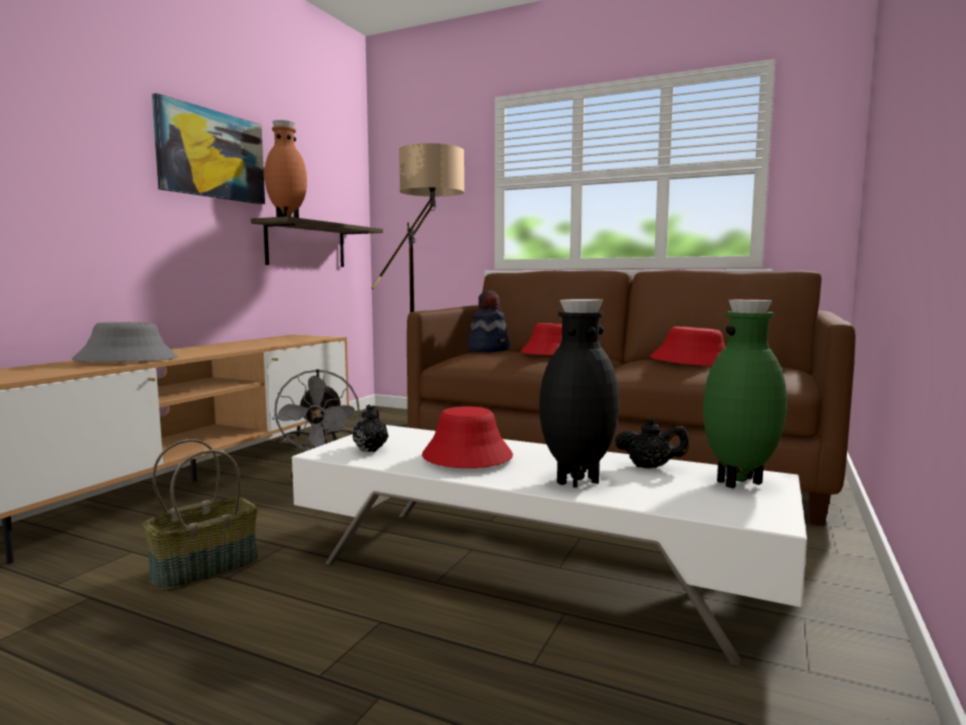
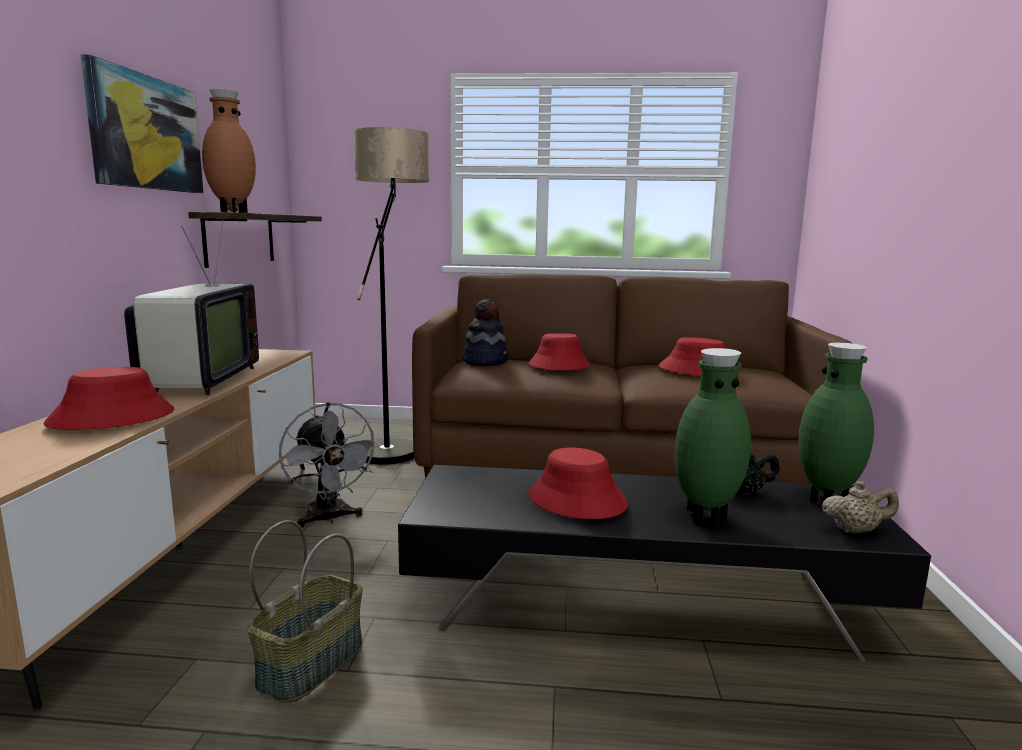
camera: 20 degrees left, 5 degrees up
grey hat [72,322,178,362] -> red hat [43,367,174,430]
white coffee table [292,425,807,665] -> black coffee table [398,465,931,662]
black teapot [352,405,388,452] -> none
black vase [539,299,619,488] -> green vase [675,348,751,527]
none -> television [124,220,259,396]
none -> beige teapot [822,481,899,534]

